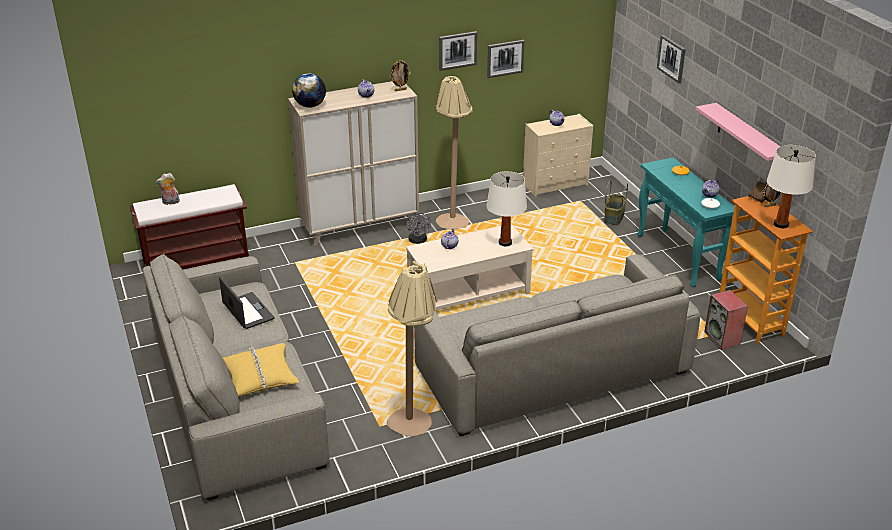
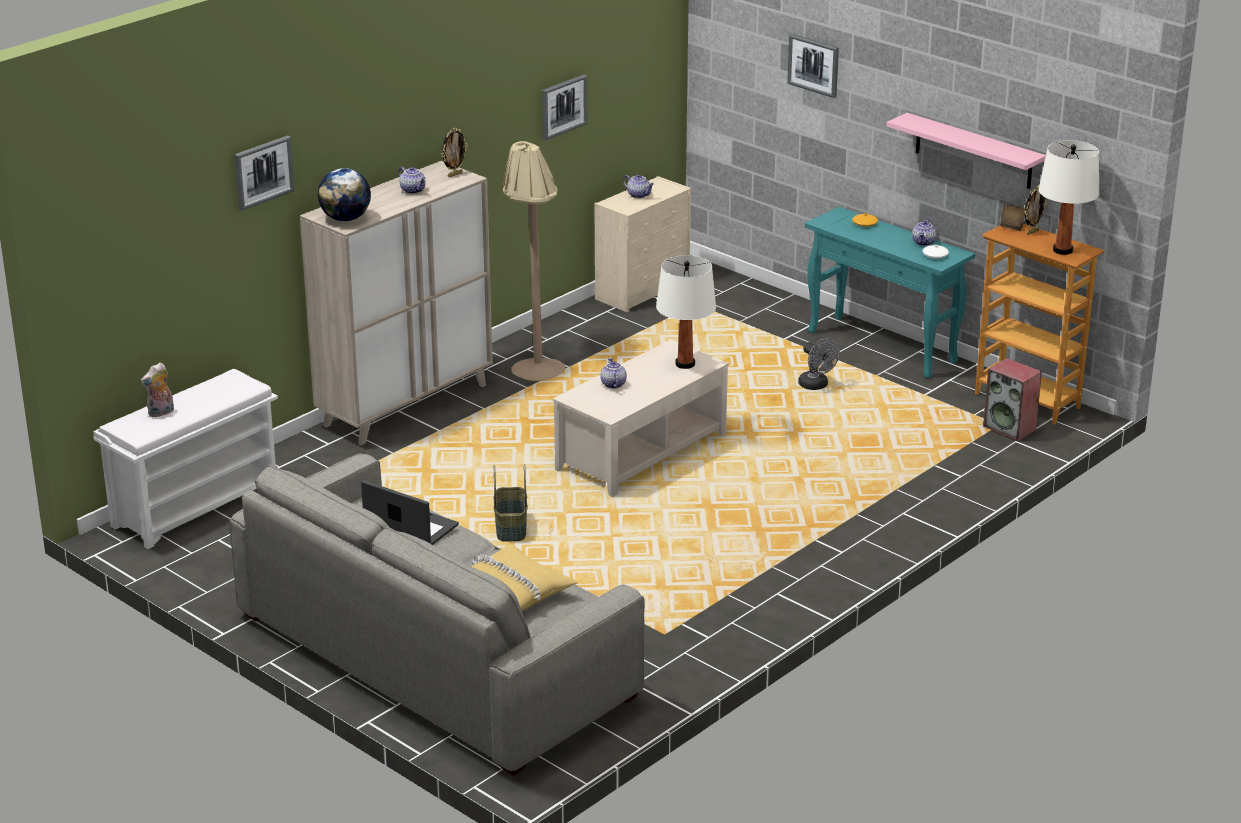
camera: 25 degrees left, 5 degrees down
brown bench [130,184,249,270] -> white bench [93,369,278,549]
beige floor lamp [387,261,437,436] -> none
grey fan [407,212,431,244] -> grey fan moved to [798,338,840,390]
grey sofa [414,254,700,436] -> none
picture [439,31,477,71] -> picture moved to [234,135,295,211]
basket [604,180,628,225] -> basket moved to [494,464,527,542]

